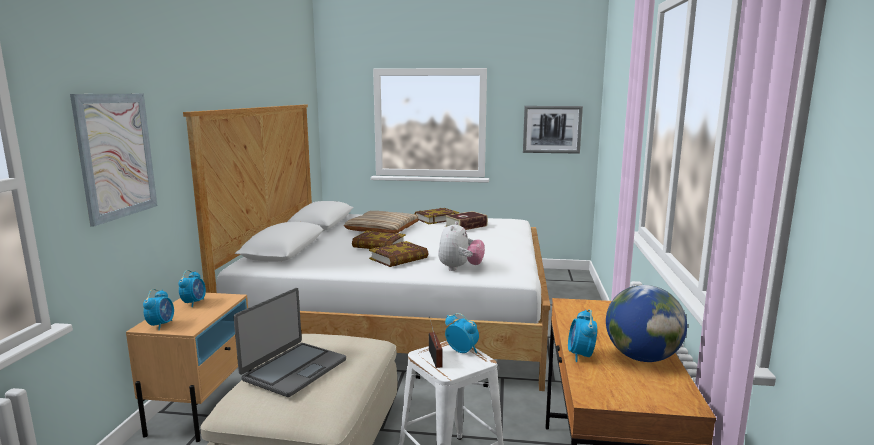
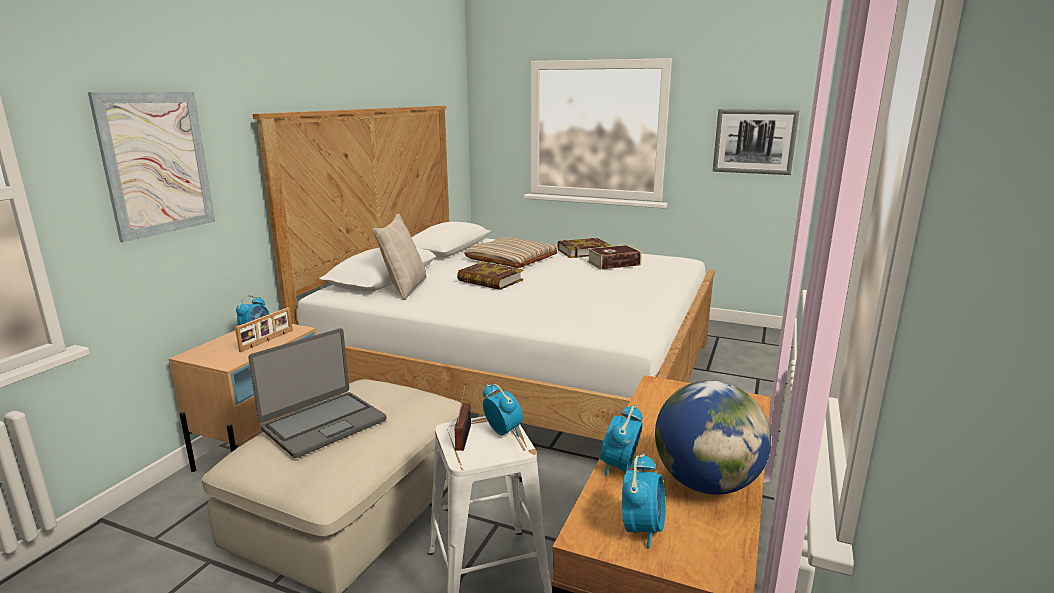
camera: 15 degrees right, 5 degrees up
alarm clock [143,289,174,330] -> alarm clock moved to [622,453,665,549]
book [369,241,429,267] -> none
plush toy [438,221,485,271] -> none
none -> picture frame [235,307,293,352]
none -> beige pillow [372,214,427,300]

